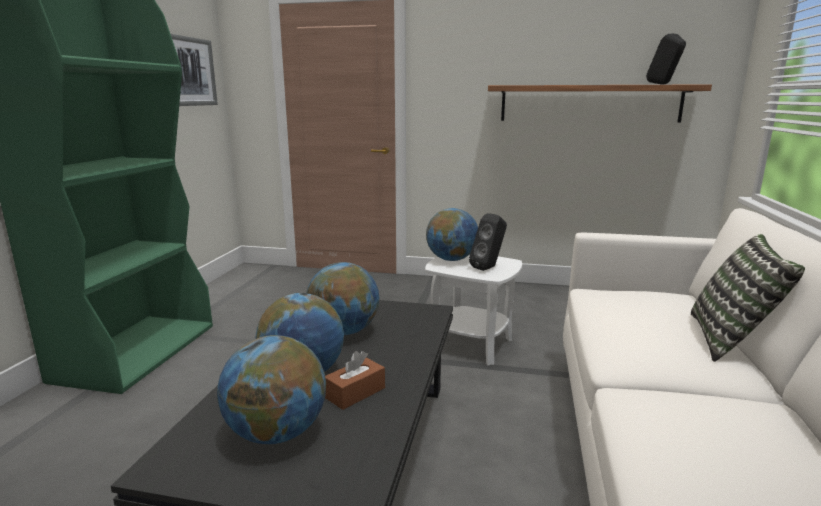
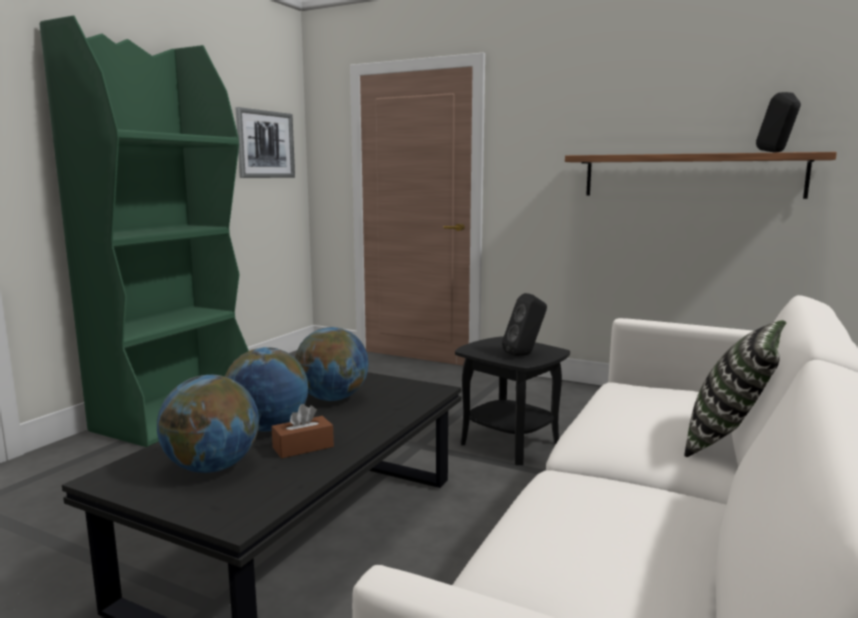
camera: 15 degrees right, 5 degrees down
white side table [425,255,522,365] -> black side table [455,336,570,465]
globe [426,208,478,261] -> none

